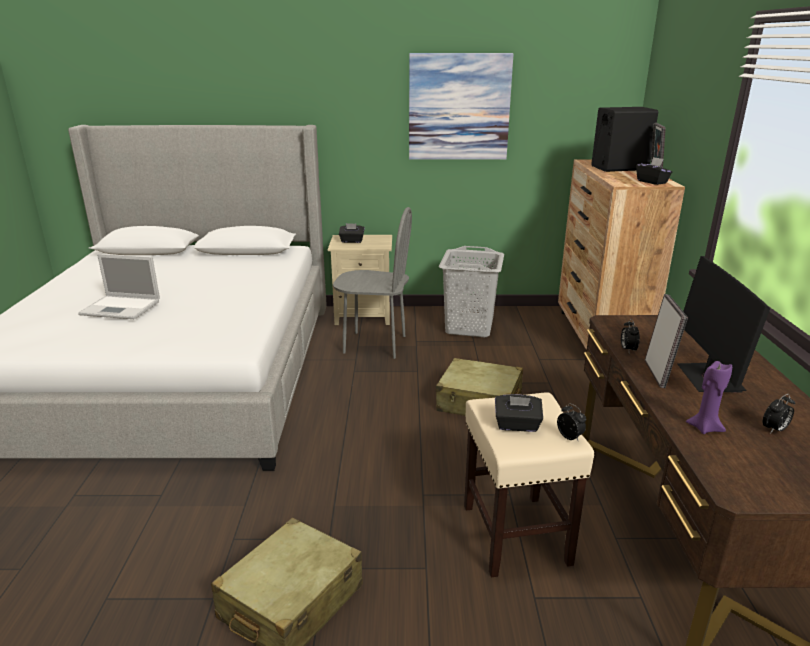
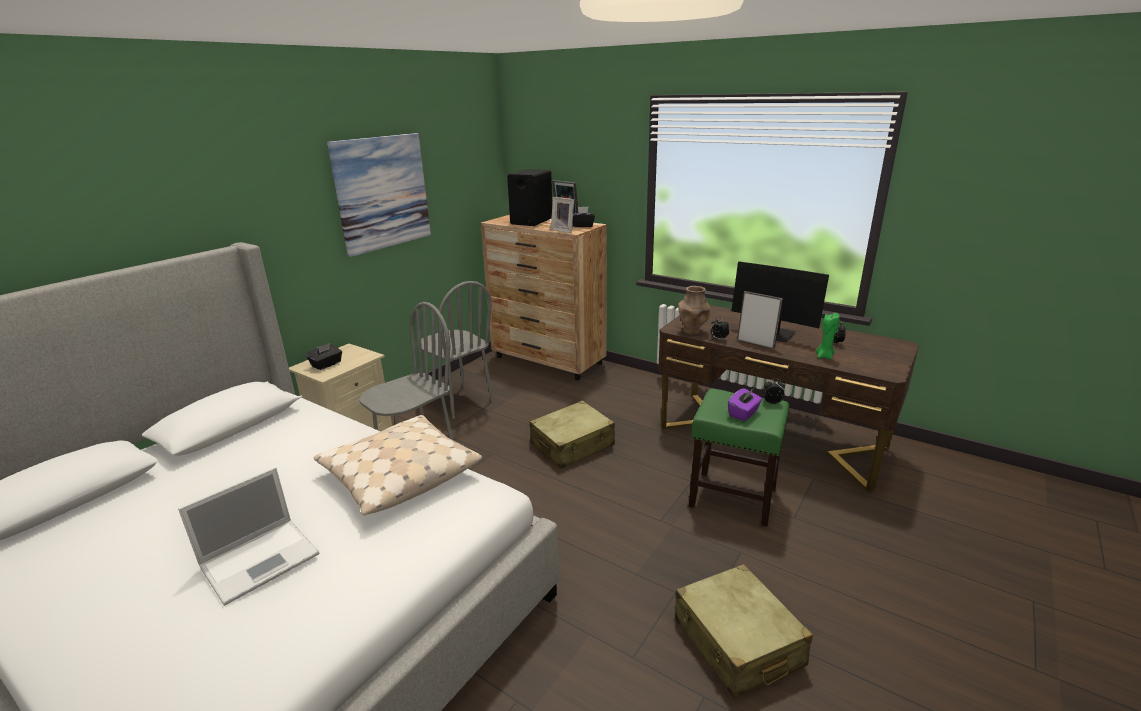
camera: 55 degrees left, 0 degrees up
grey laundry basket [439,246,504,337] -> grey chair [417,281,494,419]
beige stool [464,393,594,577] -> green stool [689,389,789,527]
black tissue box [495,394,543,432] -> purple tissue box [728,388,762,421]
purple candle [686,361,732,434] -> green candle [816,313,840,359]
none -> beige pillow [314,415,482,515]
none -> picture frame [551,197,574,233]
none -> brown vase [678,286,710,335]

